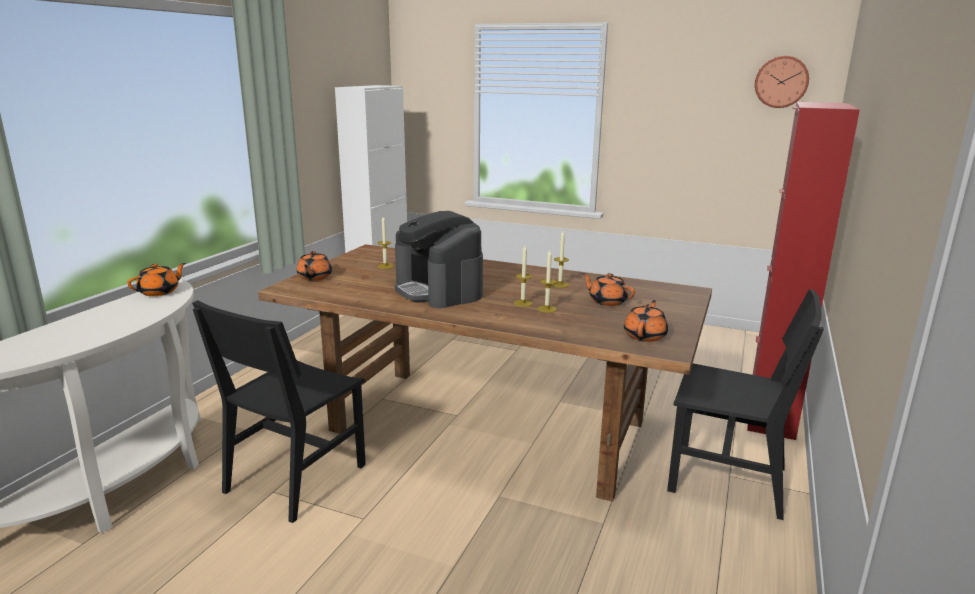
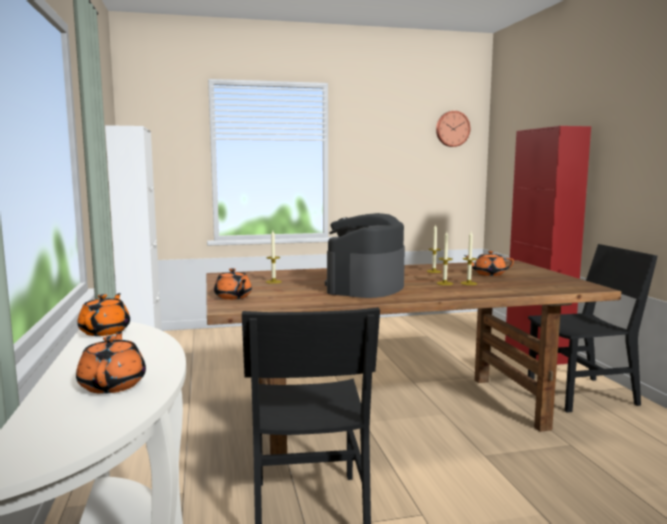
camera: 35 degrees left, 10 degrees down
coffee machine [395,211,483,308] -> coffee machine turned 90 degrees clockwise [325,213,405,298]
orange teapot [624,300,668,342] -> orange teapot moved to [76,331,146,394]

